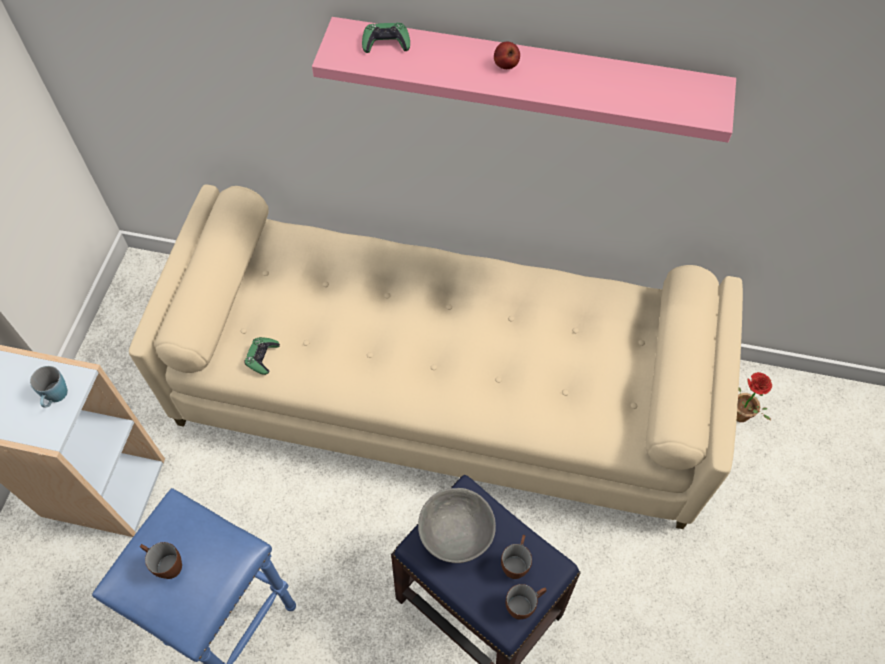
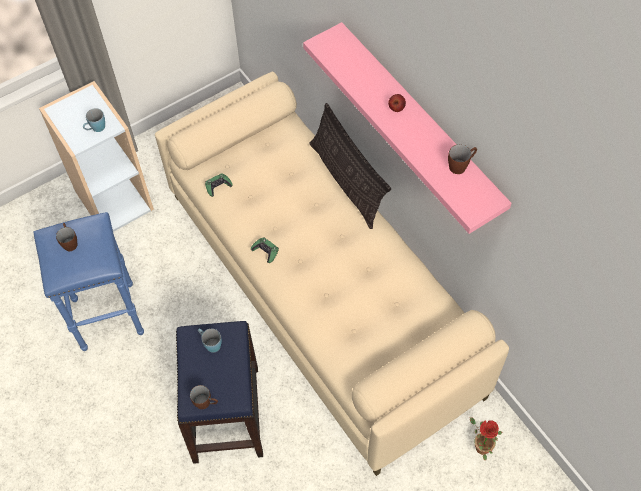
camera: 45 degrees right, 0 degrees up
green game controller [362,23,410,53] -> green game controller moved to [251,238,279,263]
grey bowl [418,488,496,563] -> blue mug [198,329,222,353]
brown mug [501,535,532,579] -> brown mug moved to [448,144,477,174]
none -> pillow [309,103,391,229]

